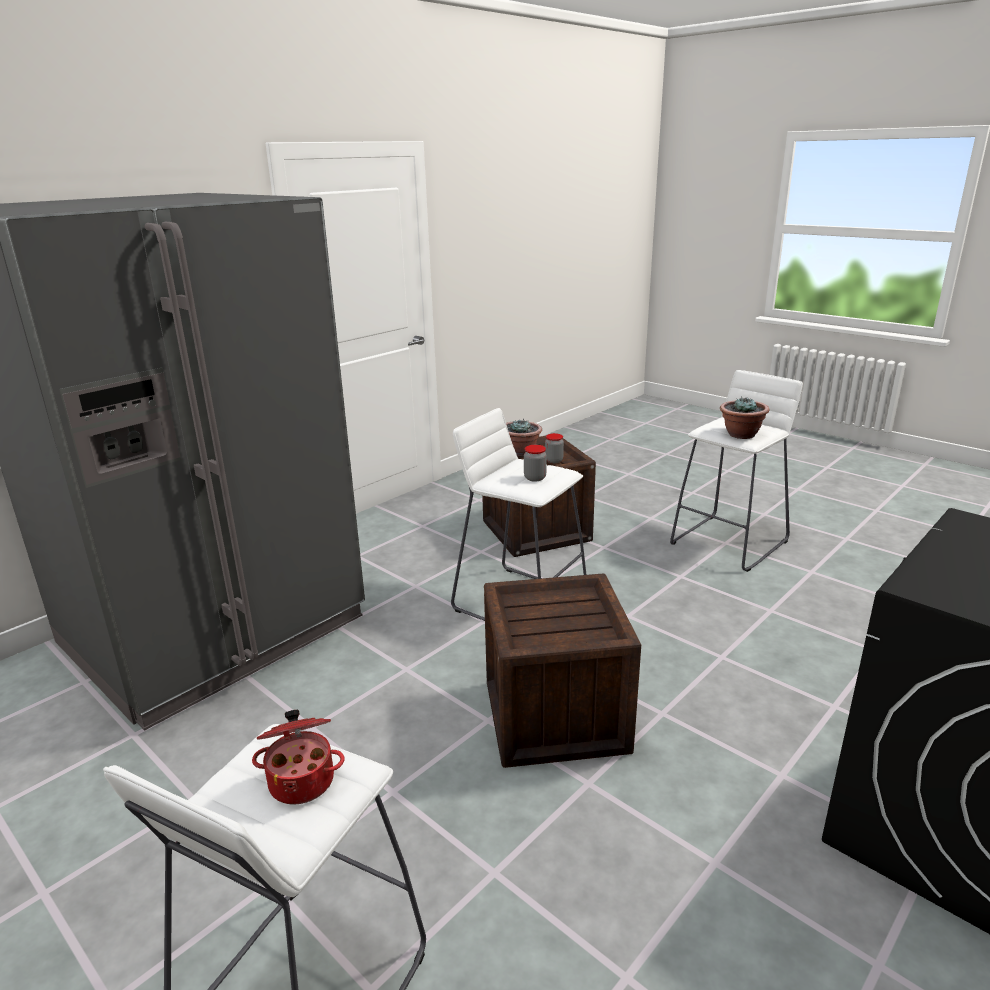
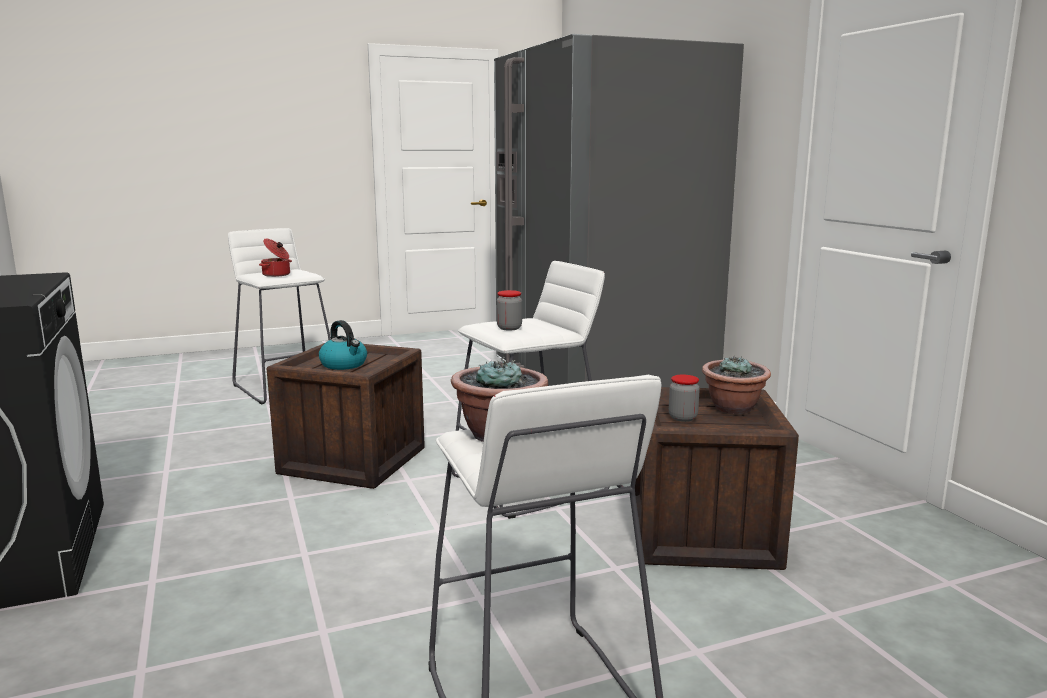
camera: 115 degrees right, 10 degrees down
none -> kettle [319,320,367,370]

